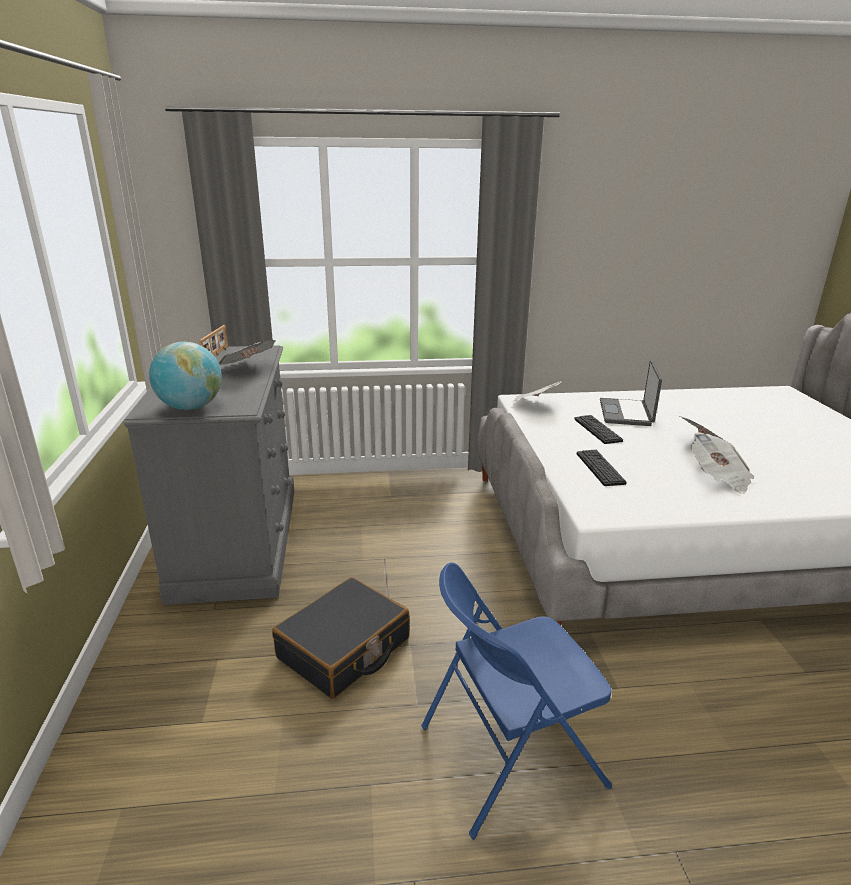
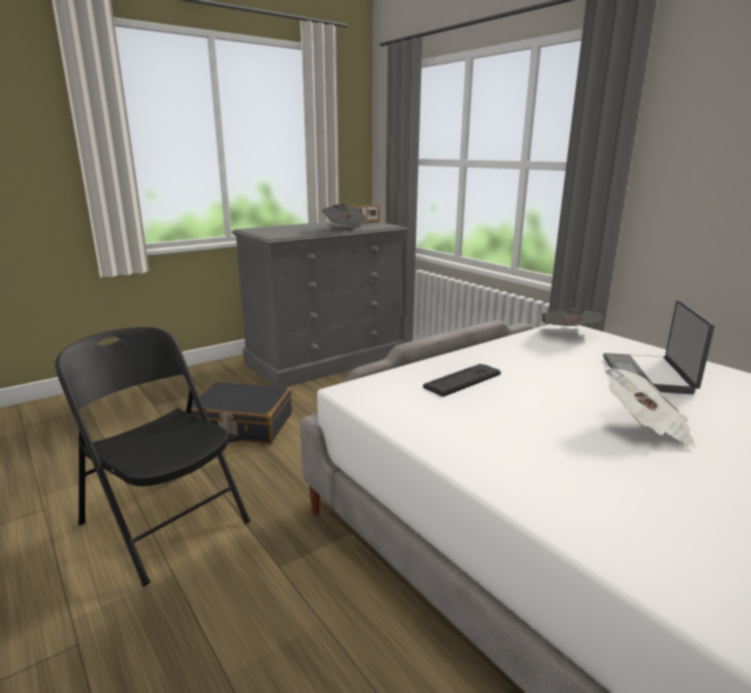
camera: 60 degrees right, 5 degrees down
globe [149,342,222,410] -> none
blue chair [421,563,612,840] -> black chair [55,327,251,587]
keyboard [574,415,623,444] -> none
laptop [600,360,662,426] -> laptop turned 60 degrees counterclockwise [603,300,715,394]
newspaper [691,432,754,494] -> none

